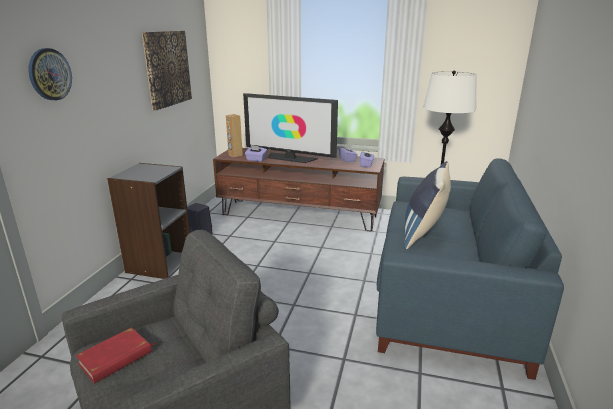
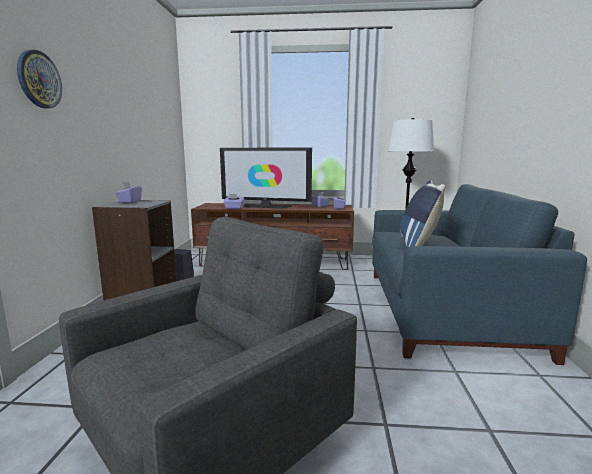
camera: 10 degrees left, 10 degrees down
red book [76,327,156,384] -> none
picture [142,31,192,110] -> none
brown speaker [226,114,243,157] -> none
none -> purple tissue box [115,182,142,203]

